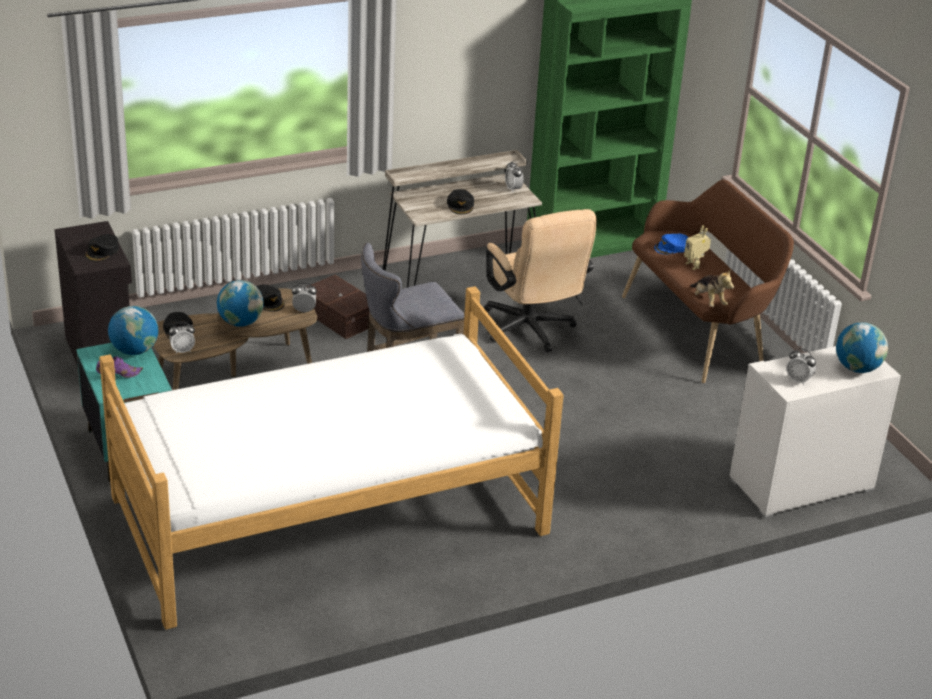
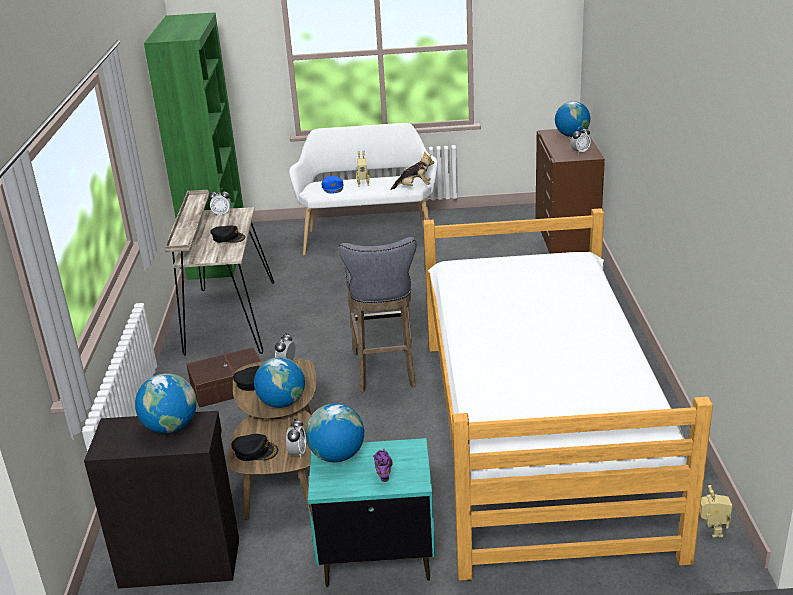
camera: 65 degrees left, 5 degrees down
black cap [85,234,119,262] -> globe [135,373,197,434]
beige office chair [484,209,597,352] -> none
brown bench [622,180,794,383] -> white bench [289,123,438,256]
white dresser [730,346,901,518] -> brown dresser [535,129,605,254]
none -> toy robot [700,485,733,538]

